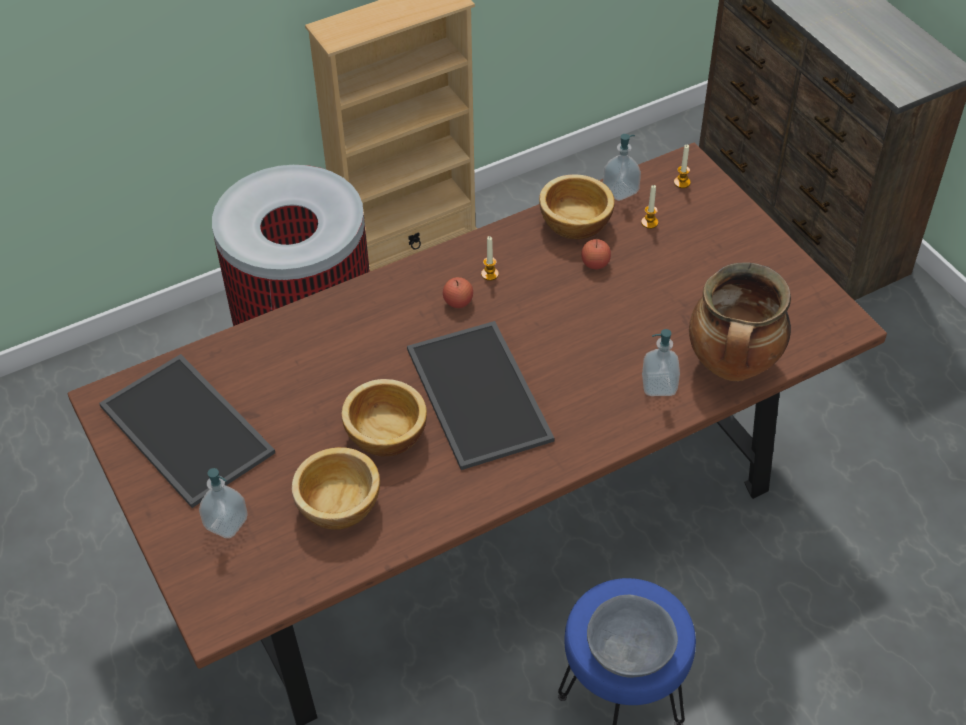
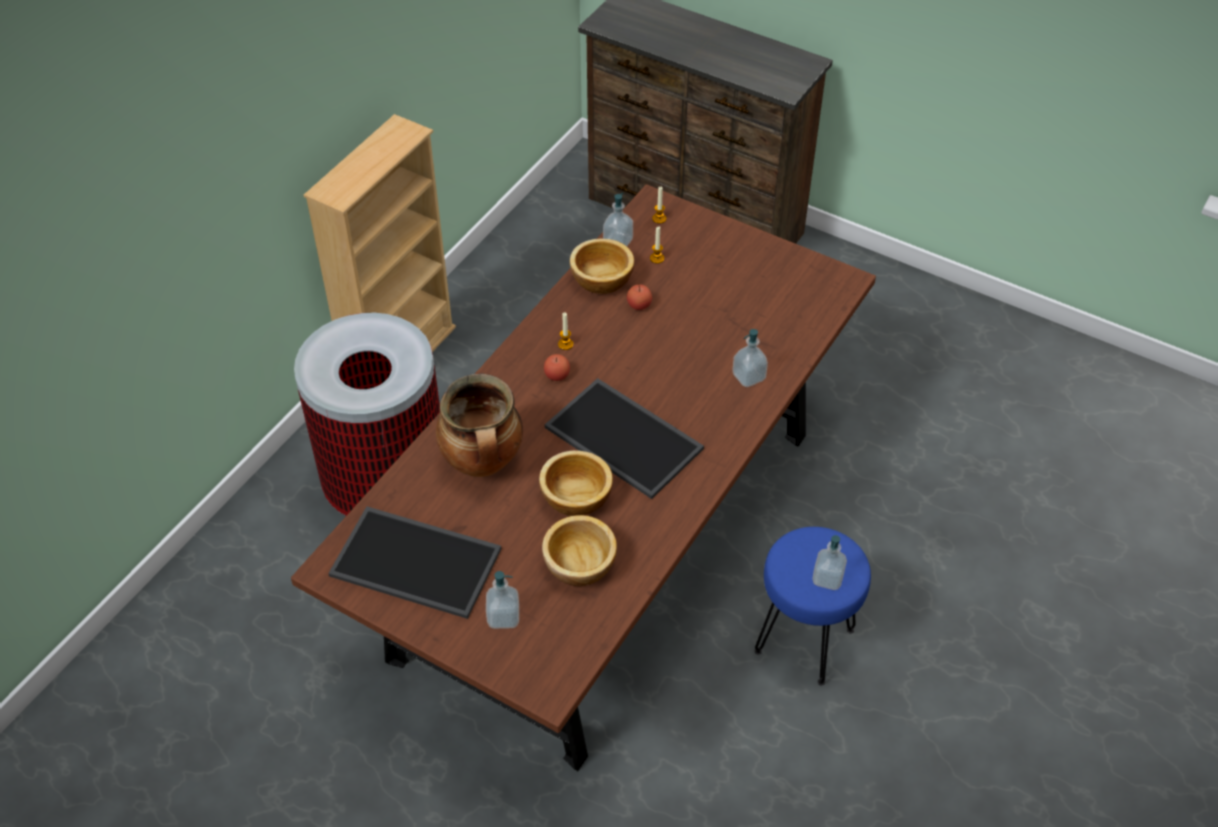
camera: 30 degrees left, 0 degrees up
grey bowl [587,595,678,678] -> soap dispenser [812,535,847,590]
cooking pot [689,263,791,381] -> cooking pot moved to [436,373,523,477]

